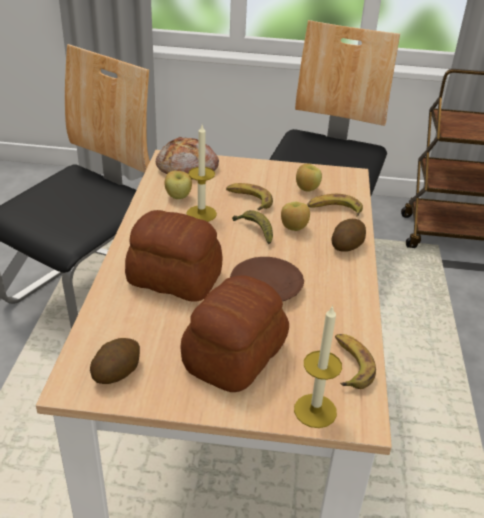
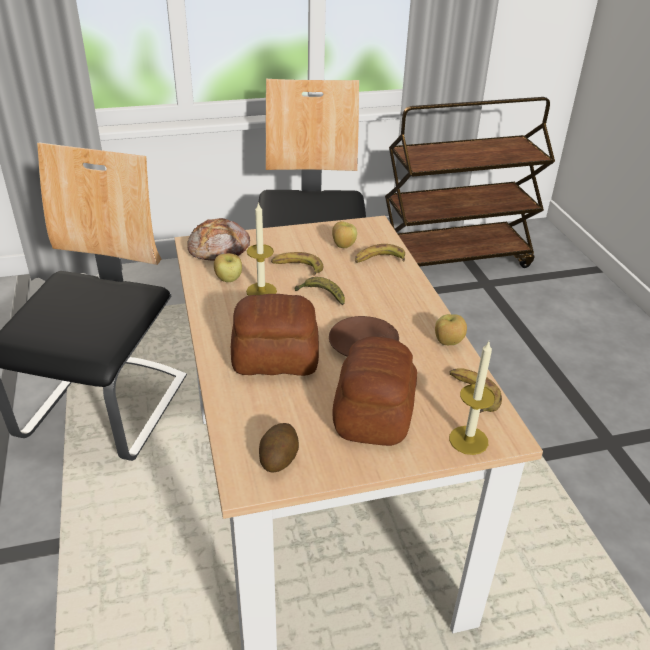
camera: 20 degrees left, 0 degrees up
apple [281,202,310,231] -> apple moved to [435,314,467,345]
potato [331,219,366,252] -> none

